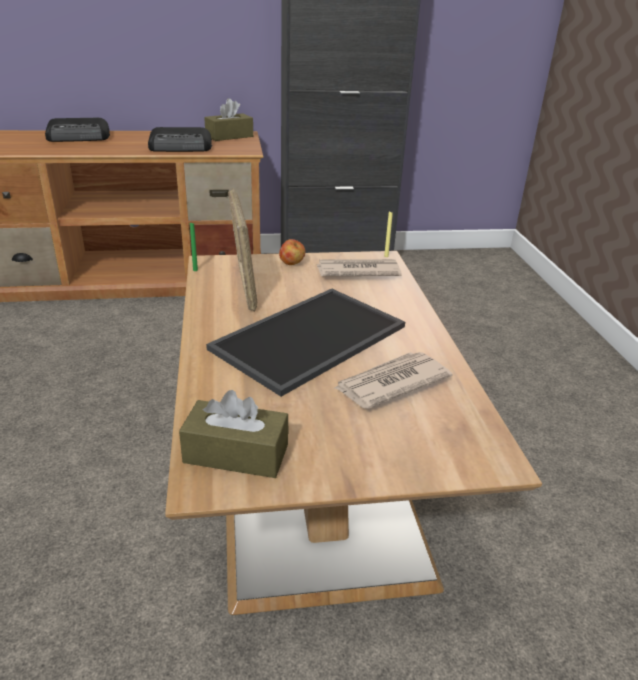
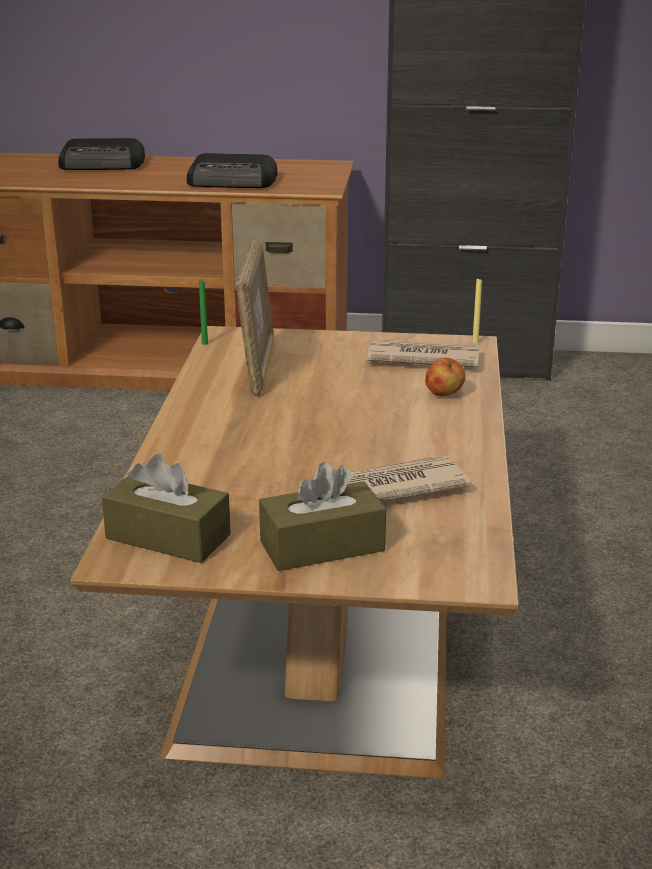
camera: 15 degrees right, 5 degrees down
brown tissue box [204,98,253,141] -> brown tissue box moved to [259,462,386,571]
tray [206,289,405,397] -> none
apple [279,239,305,265] -> apple moved to [425,357,465,396]

